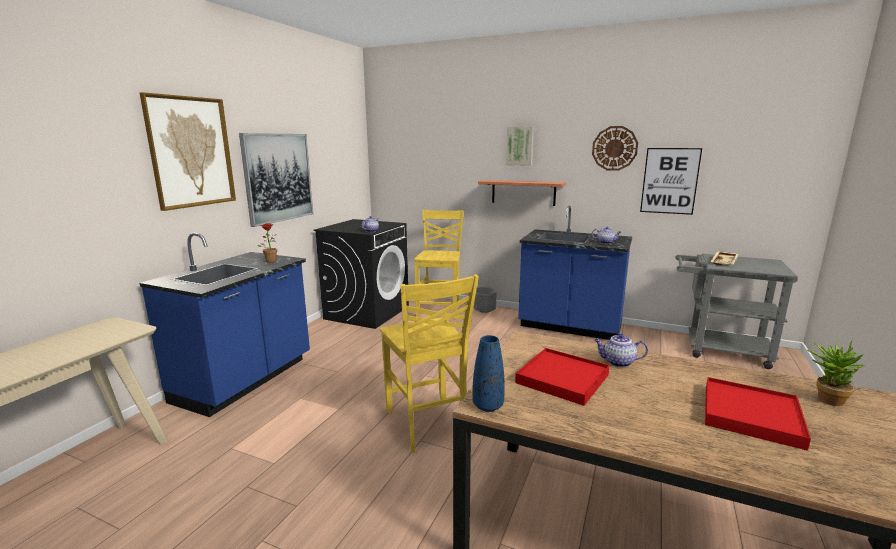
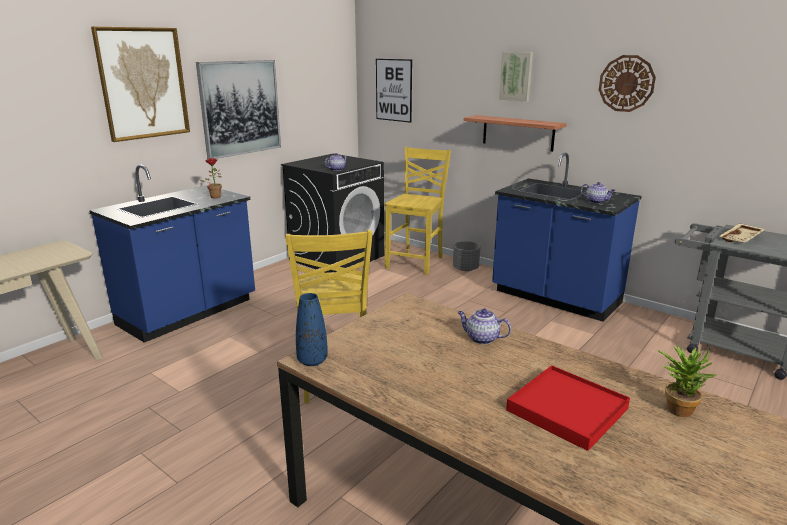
camera: 15 degrees right, 5 degrees up
red tray [515,348,610,406] -> none
picture [640,148,702,215] -> picture moved to [376,59,412,123]

